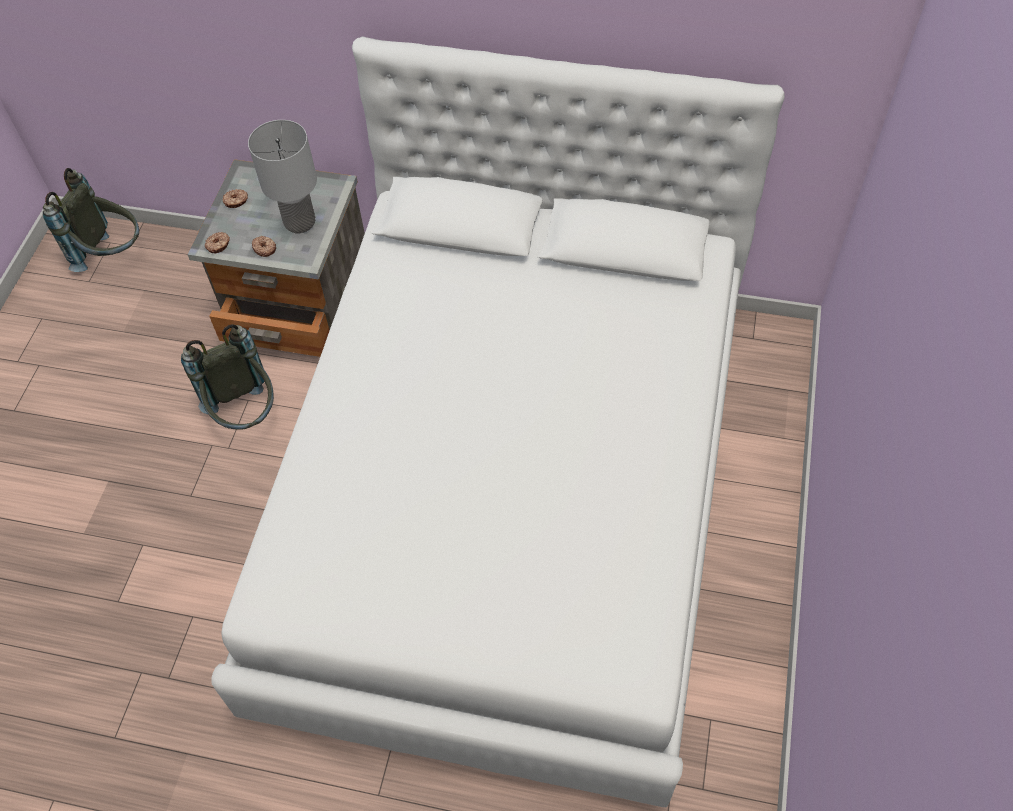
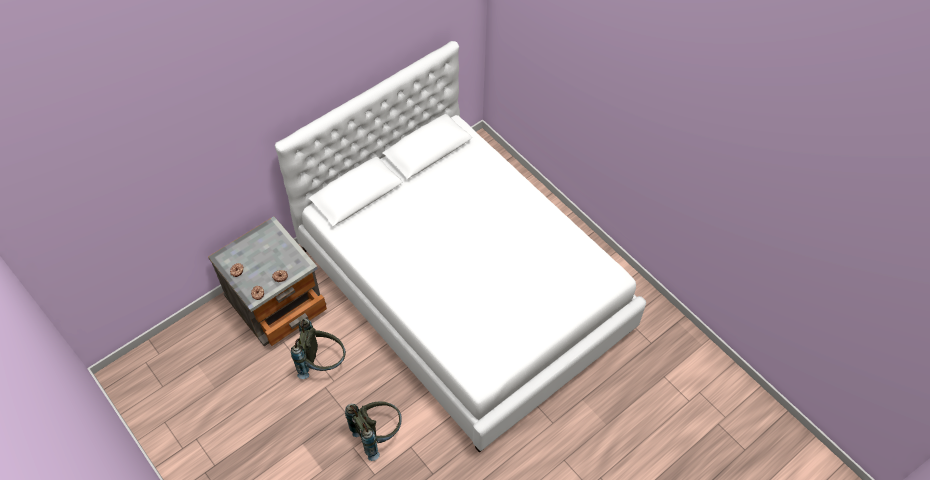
camera: 55 degrees left, 0 degrees up
grey backpack [43,168,139,272] -> grey backpack moved to [345,401,402,461]
grey table lamp [248,120,317,234] -> none

